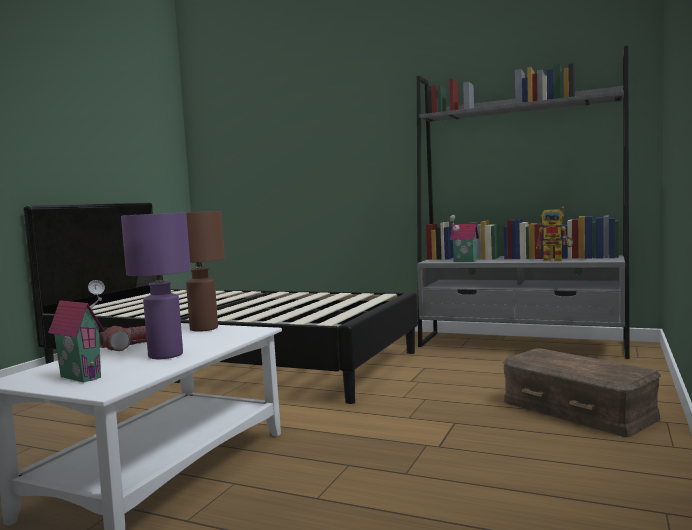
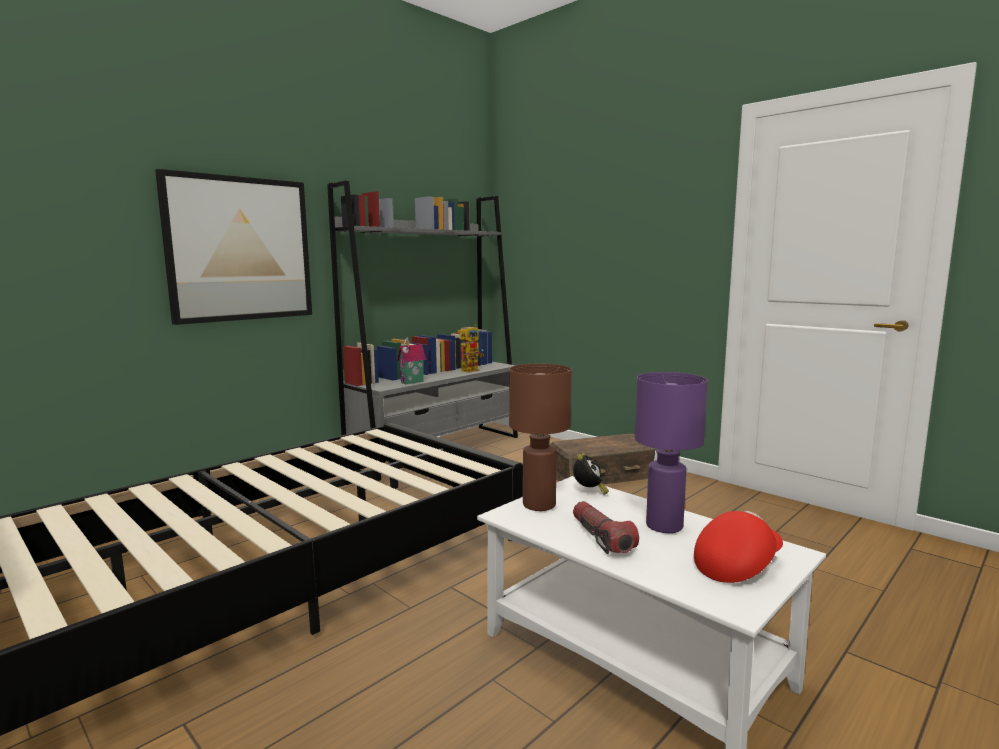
camera: 70 degrees left, 5 degrees up
toy house [48,280,105,383] -> red cap [694,511,783,583]
none -> picture [155,169,312,325]
none -> alarm clock [573,453,609,495]

